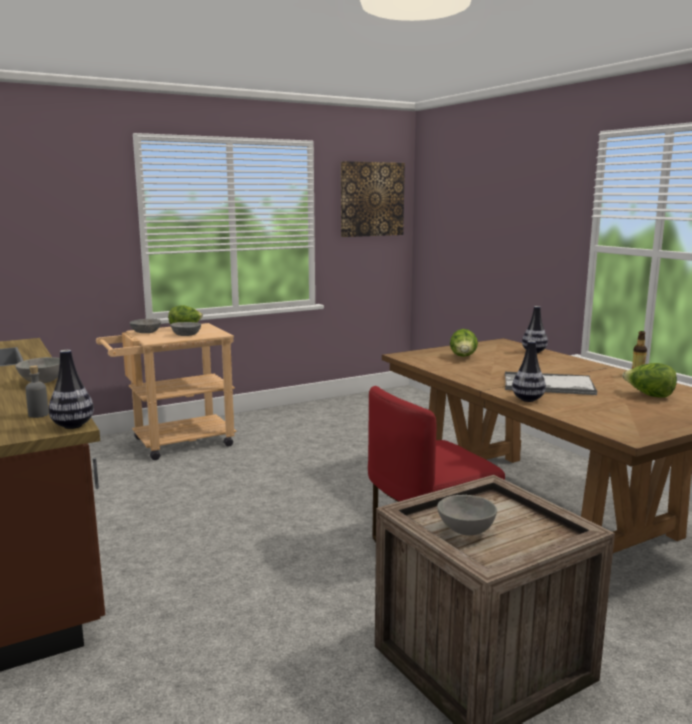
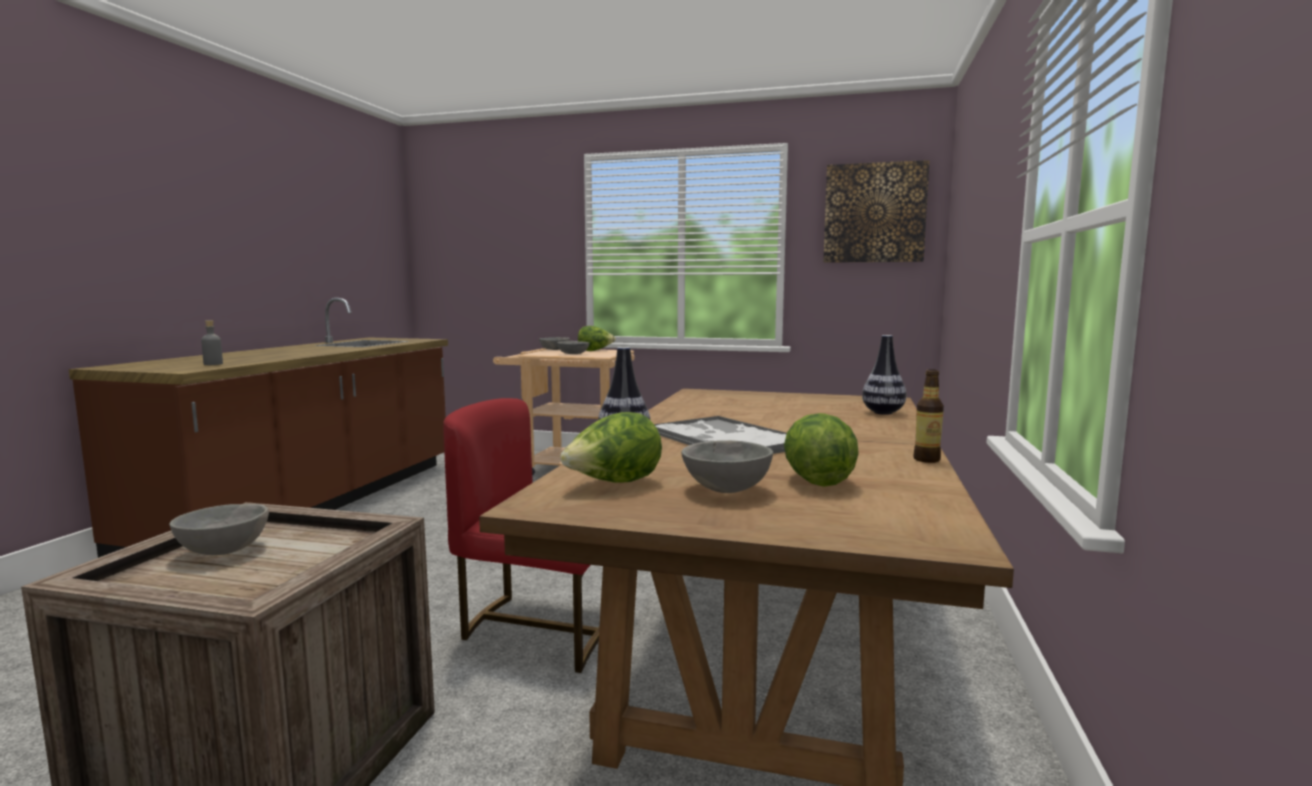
camera: 45 degrees right, 5 degrees down
grey bowl [15,357,60,383] -> grey bowl moved to [681,440,773,493]
vase [49,350,94,429] -> none
lettuce [450,329,478,357] -> lettuce moved to [560,412,662,483]

